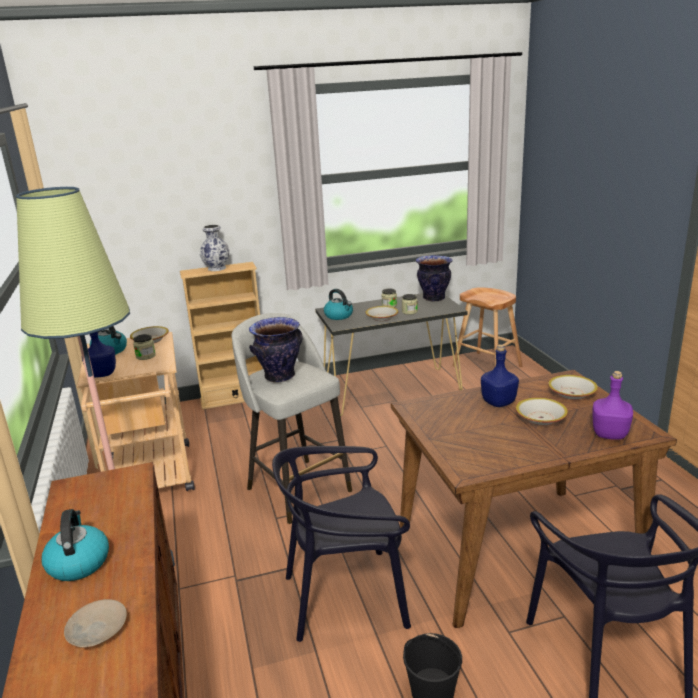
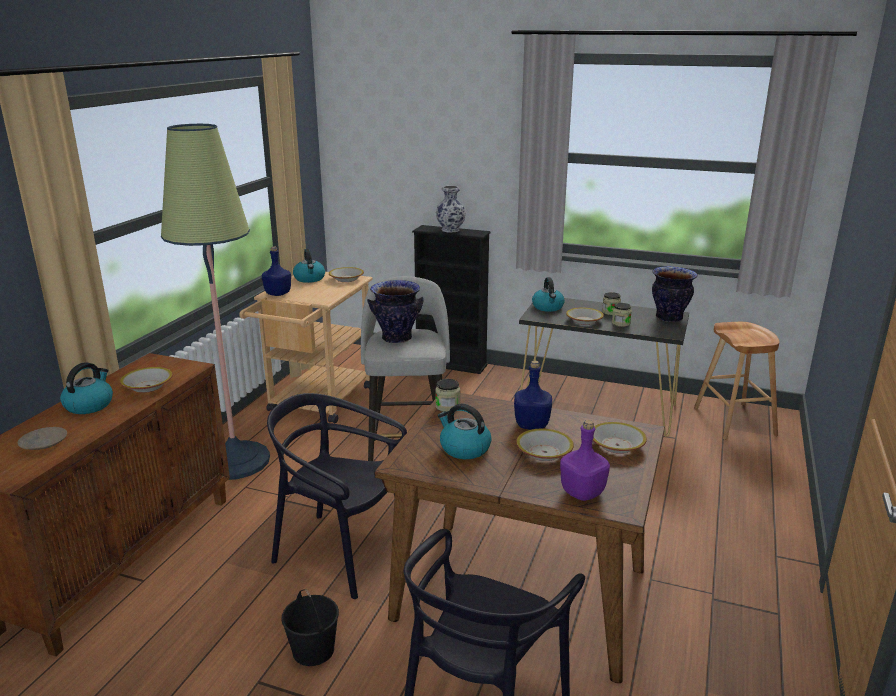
camera: 35 degrees right, 0 degrees up
jar [133,334,156,360] -> jar moved to [435,379,460,412]
beige bookcase [180,262,263,410] -> black bookcase [412,225,491,374]
none -> bowl [120,367,173,393]
none -> kettle [438,404,492,459]

